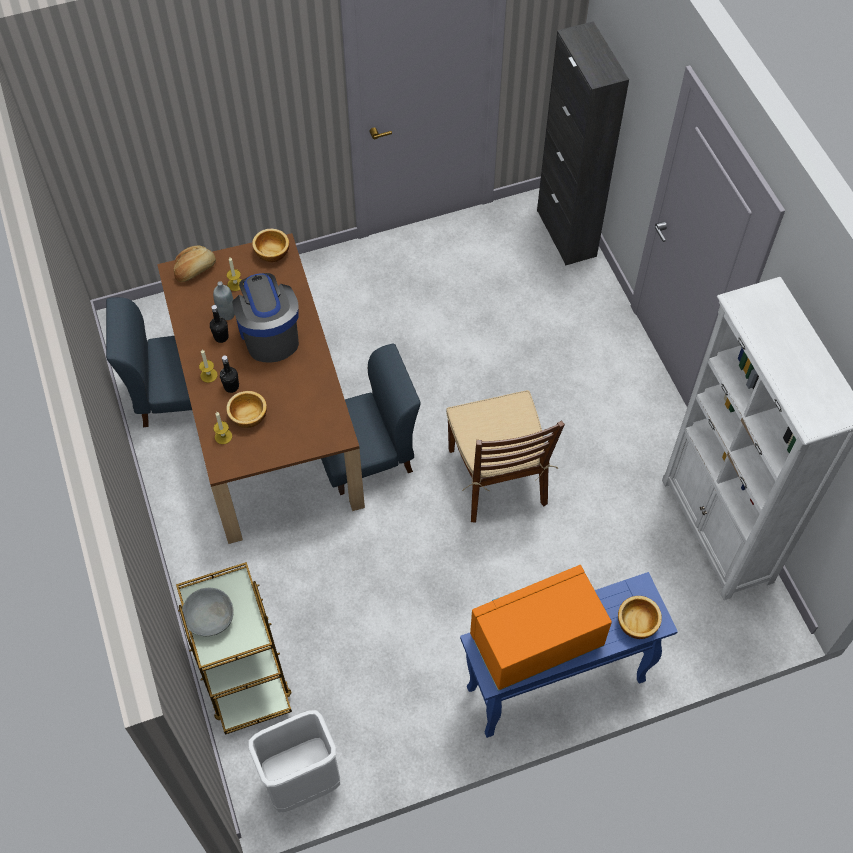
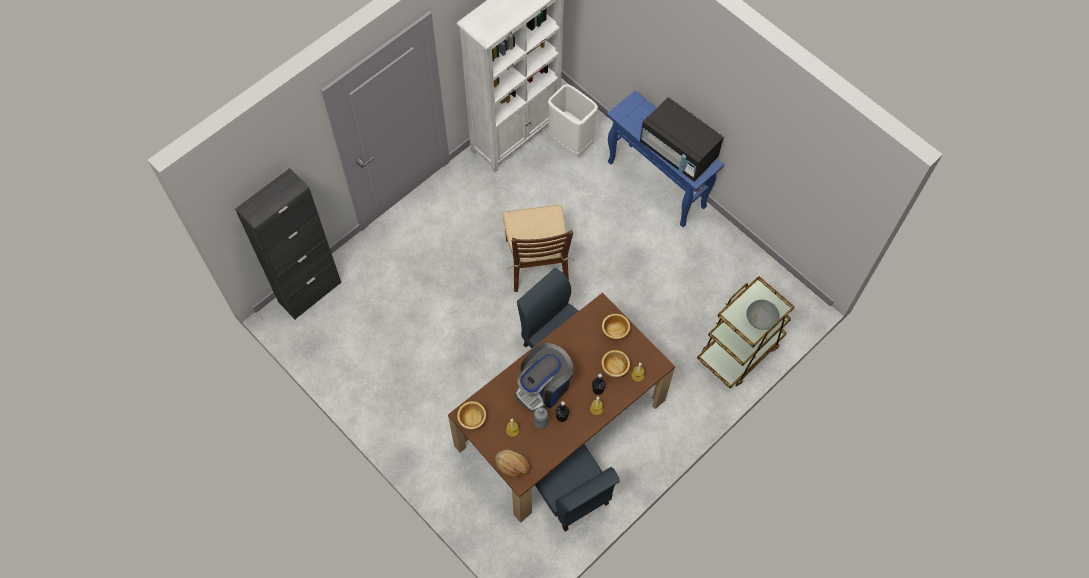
camera: 115 degrees left, 5 degrees up
white trash can [248,710,340,812] -> white trash can moved to [548,84,598,157]
brown chair [446,390,565,523] -> brown chair turned 120 degrees clockwise [503,204,575,292]
orange microwave [470,565,612,691] -> black microwave [640,97,724,182]
bowl [618,596,662,639] -> bowl moved to [602,314,631,341]

